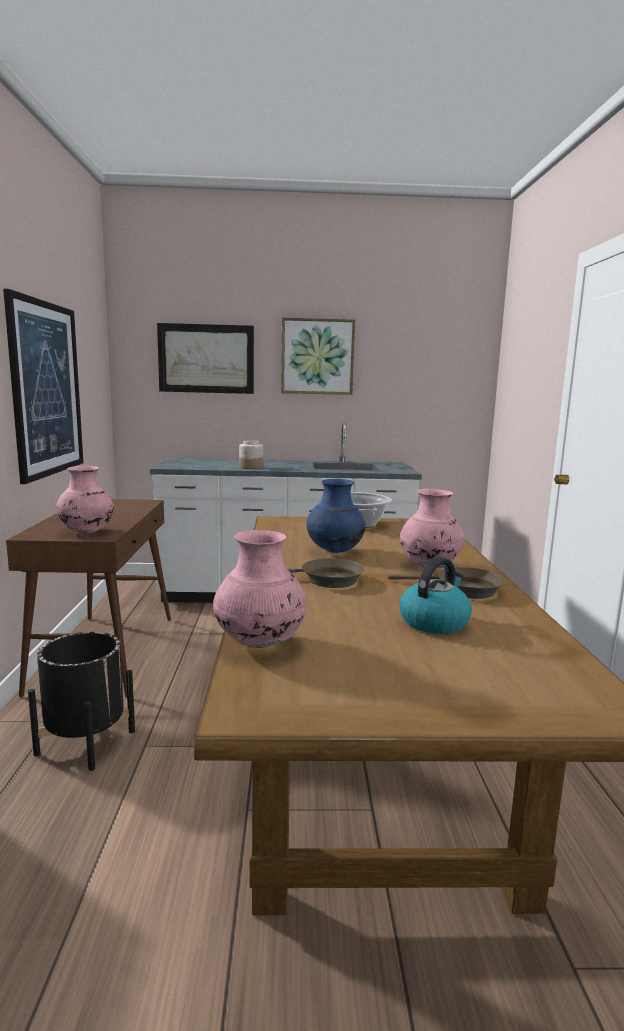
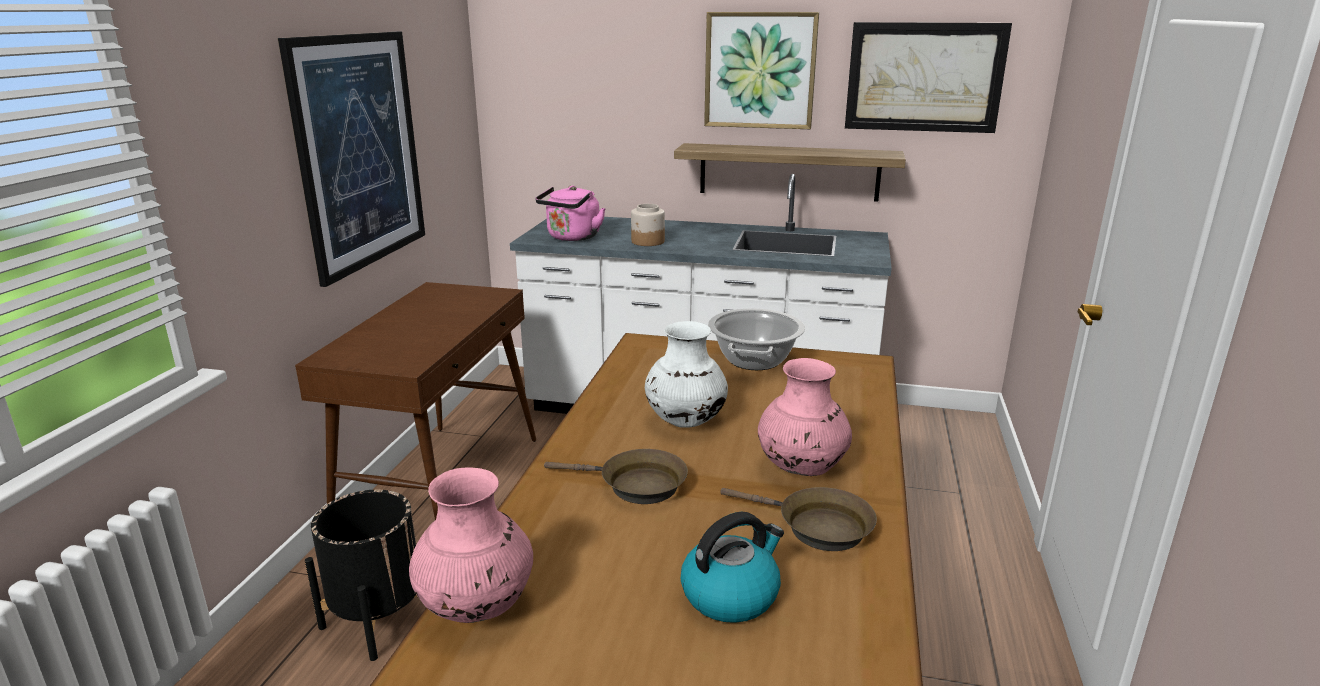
camera: 15 degrees right, 10 degrees up
pink vase [56,466,114,533] -> none
picture [157,323,254,394] -> picture moved to [845,22,1012,133]
blue vase [306,479,365,553] -> white vase [645,321,728,428]
none -> pink kettle [536,186,606,241]
none -> shelf [674,143,906,202]

